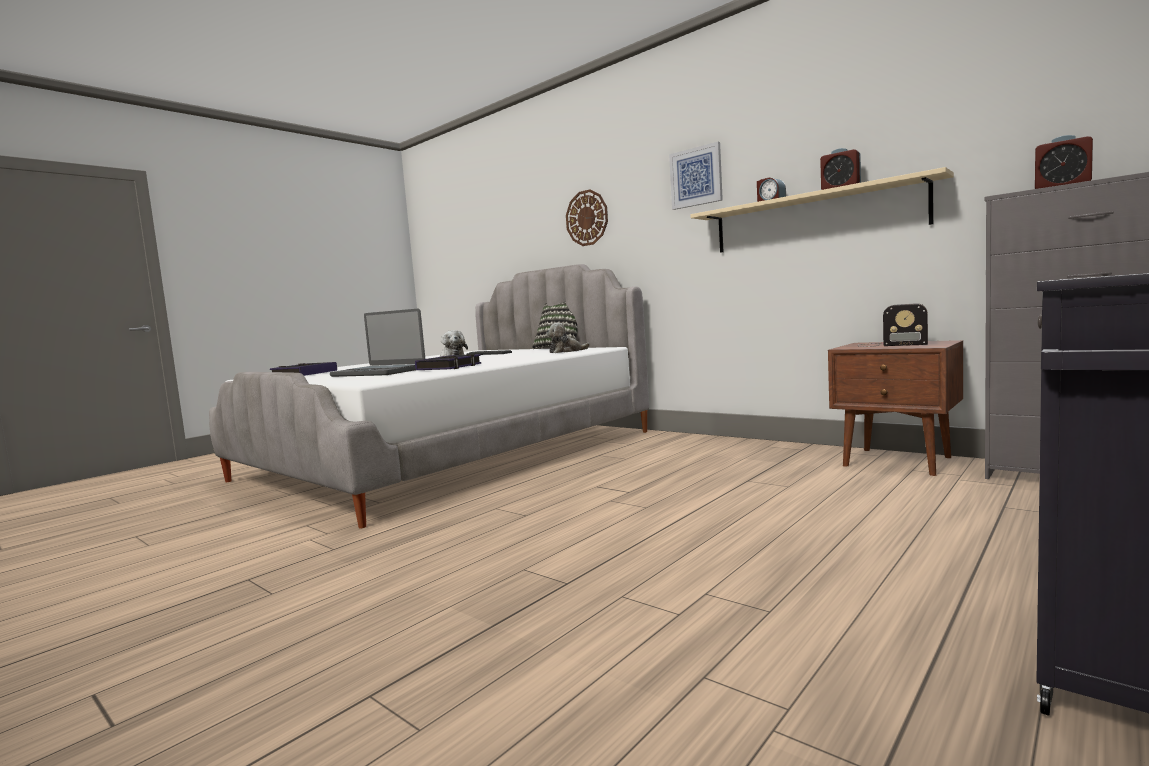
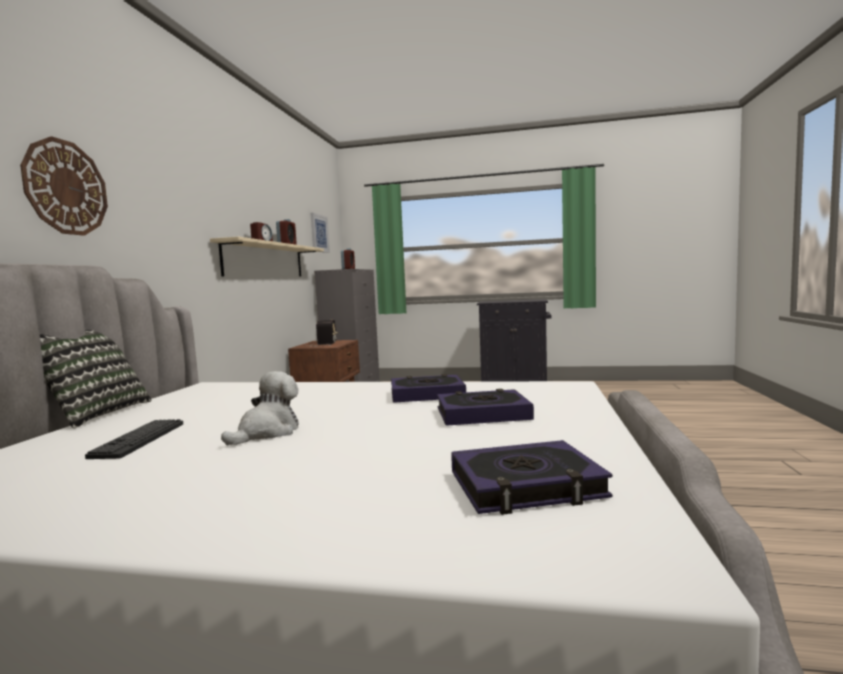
camera: 120 degrees left, 0 degrees up
laptop [330,309,425,377] -> book [437,389,534,426]
plush toy [546,323,590,353] -> none
picture [669,142,723,210] -> picture moved to [311,213,330,253]

